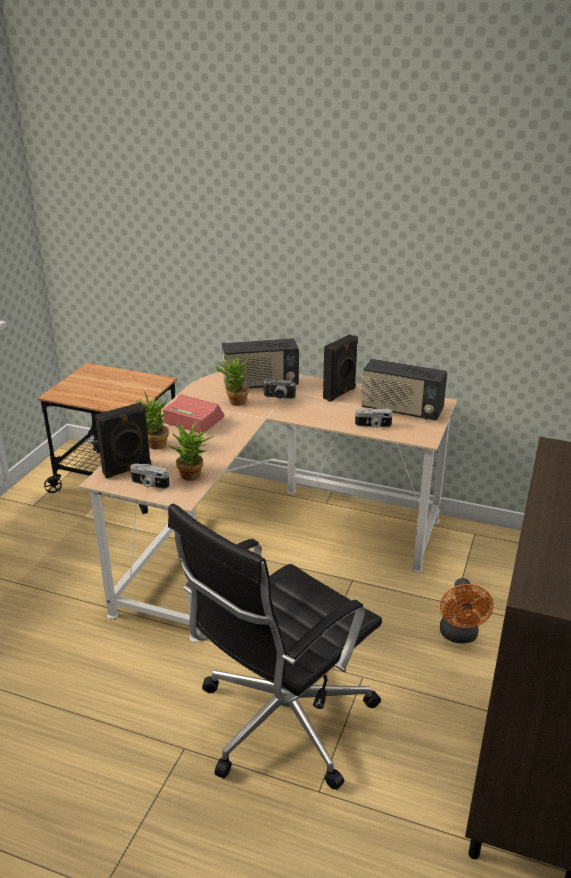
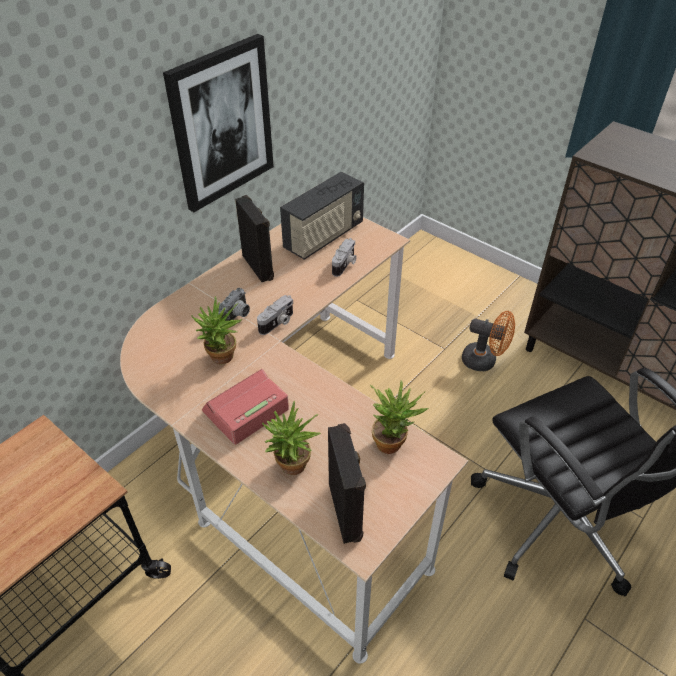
camera: 70 degrees left, 15 degrees up
camera [130,463,170,489] -> camera moved to [257,295,293,335]
radio [222,338,299,388] -> none
none -> picture [163,34,274,212]

